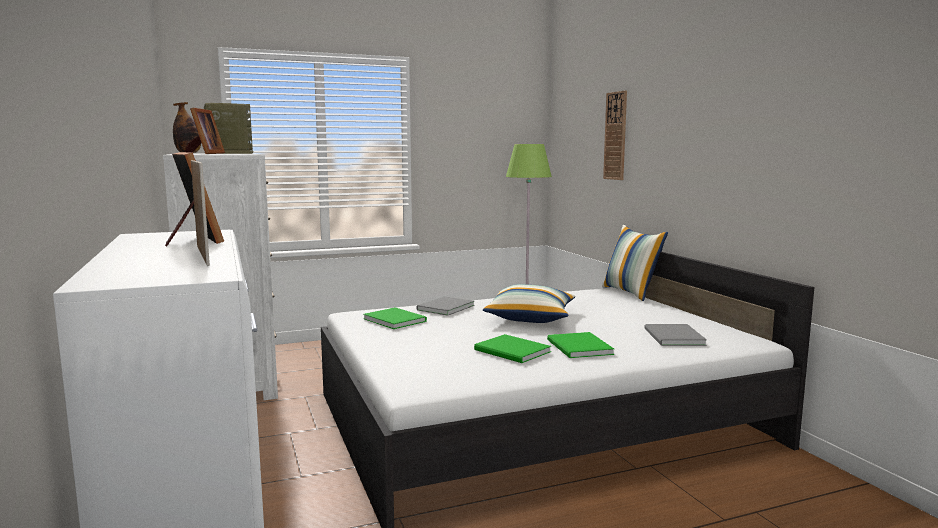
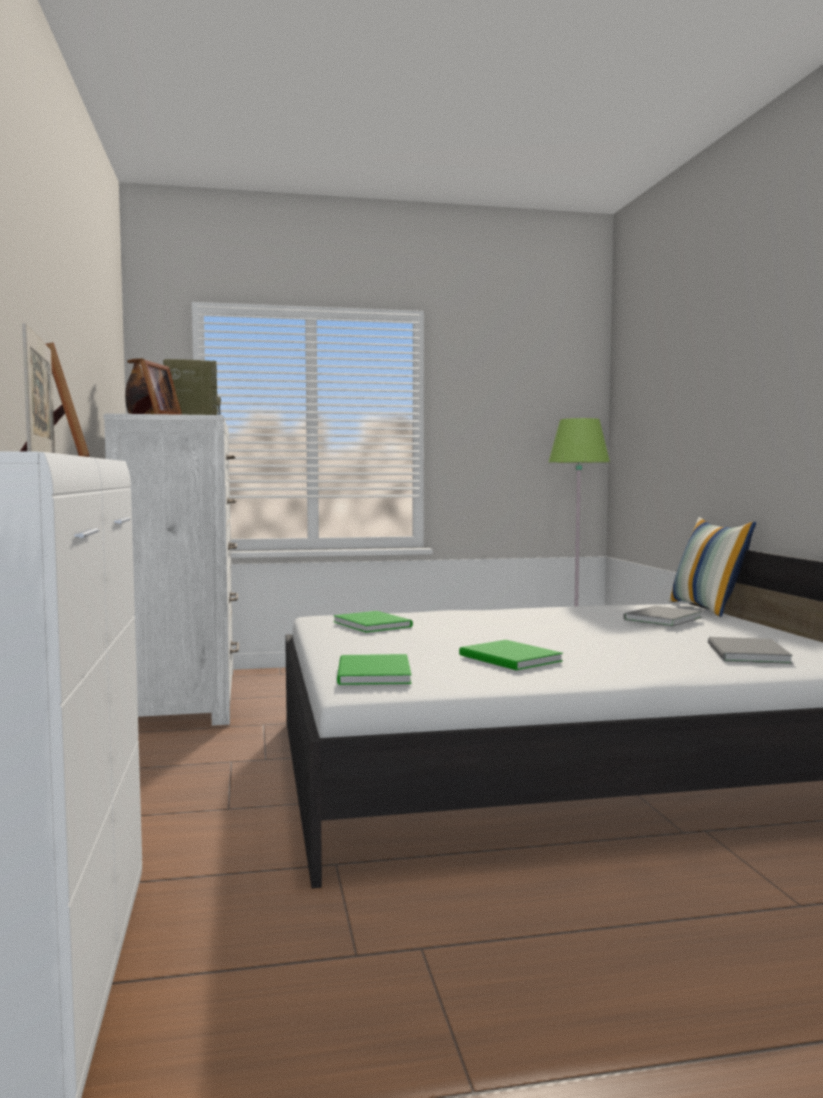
camera: 10 degrees right, 5 degrees down
grey book [416,296,475,316] -> grey book moved to [624,606,702,626]
pillow [483,284,575,323] -> none
green book [547,332,614,358] -> green book moved to [337,654,411,685]
wall clock [603,90,627,180] -> none

